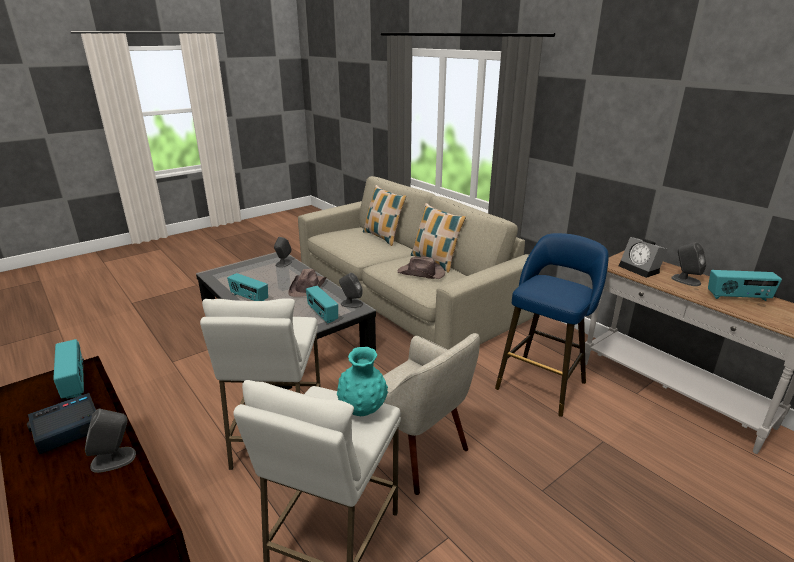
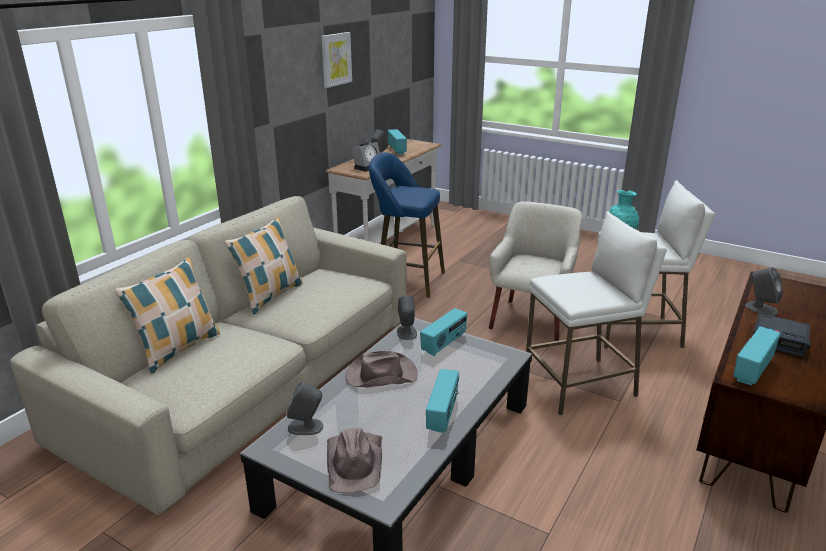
camera: 110 degrees left, 0 degrees up
brown hat [398,256,445,279] -> brown hat moved to [327,428,382,493]
none -> picture [321,32,352,88]

